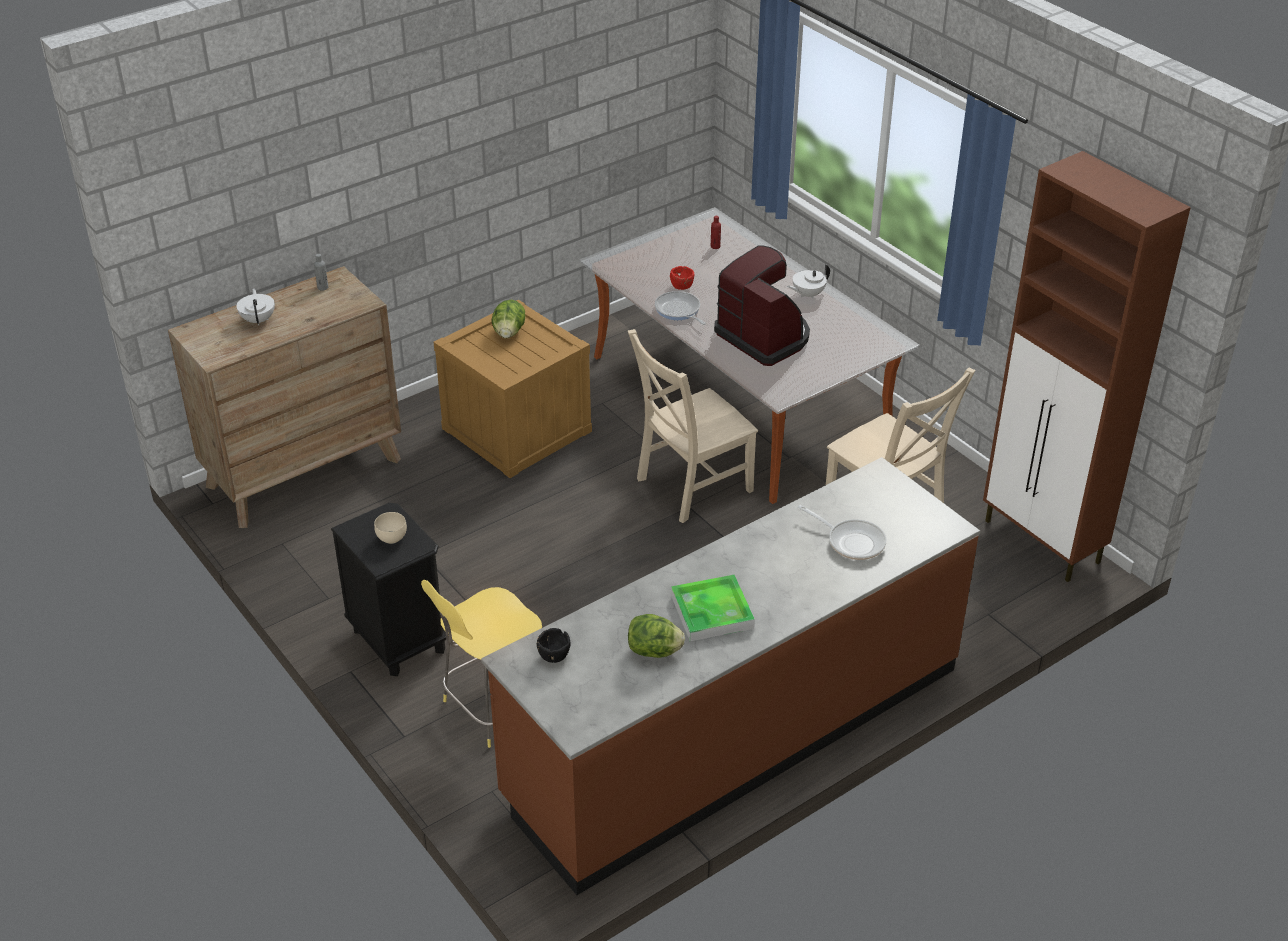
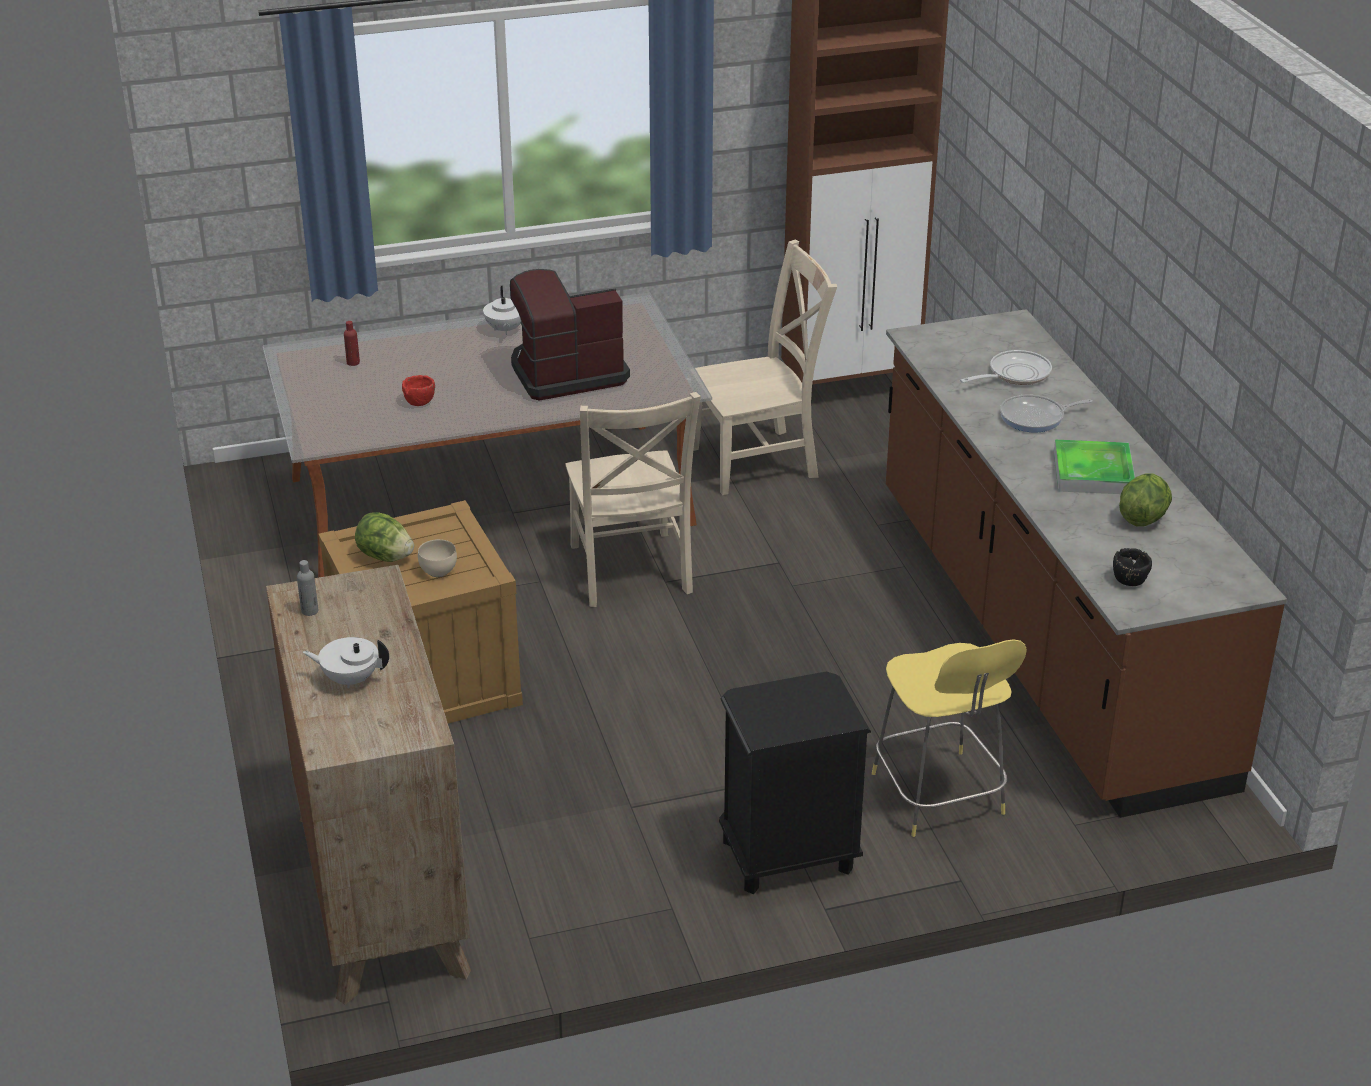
camera: 70 degrees left, 5 degrees down
beige bowl [374,512,407,544] -> beige bowl moved to [418,539,457,577]
frying pan [655,291,706,325] -> frying pan moved to [1000,394,1092,433]

